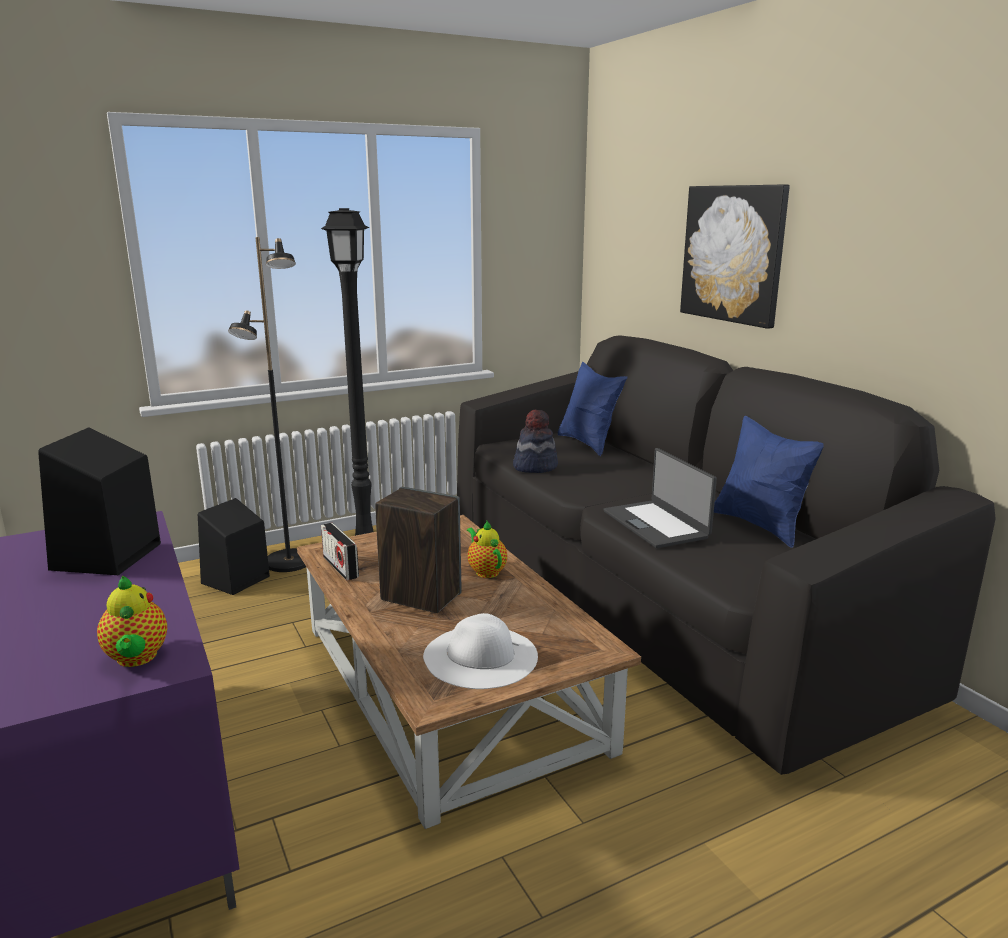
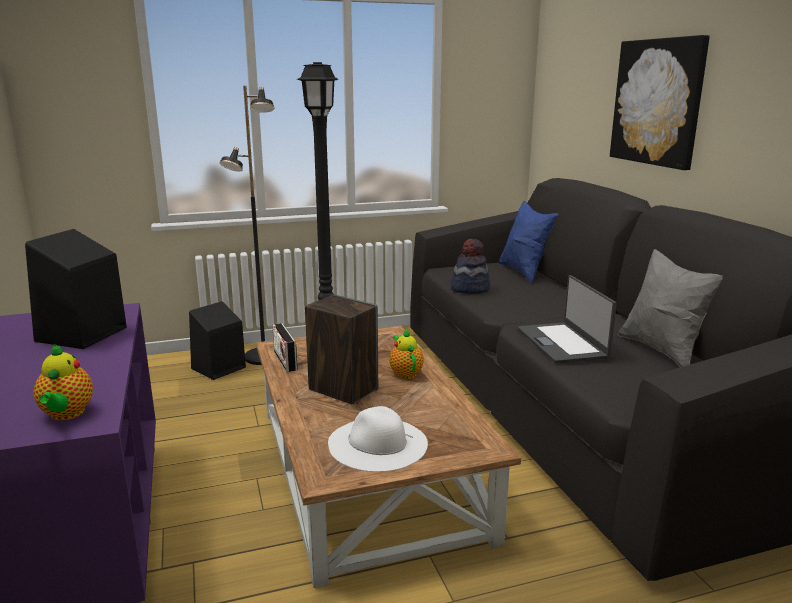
camera: 10 degrees right, 0 degrees up
blue pillow [714,416,824,548] -> grey pillow [618,249,723,367]

